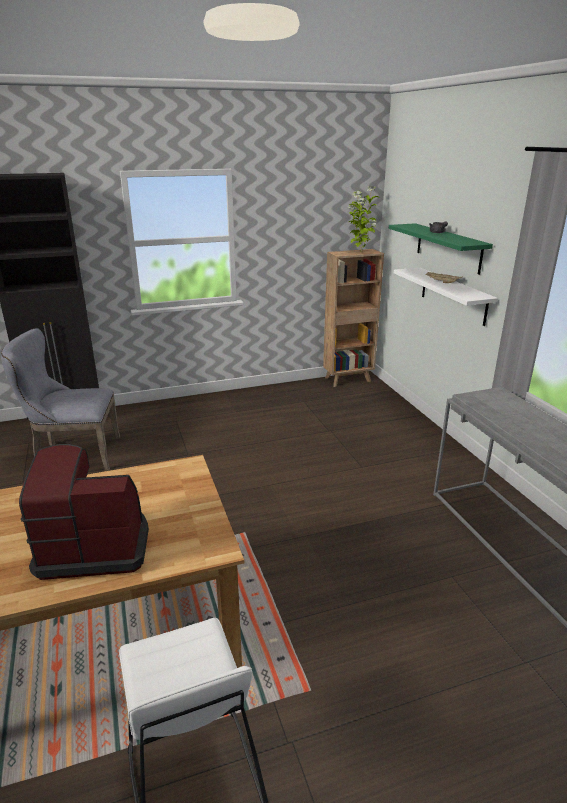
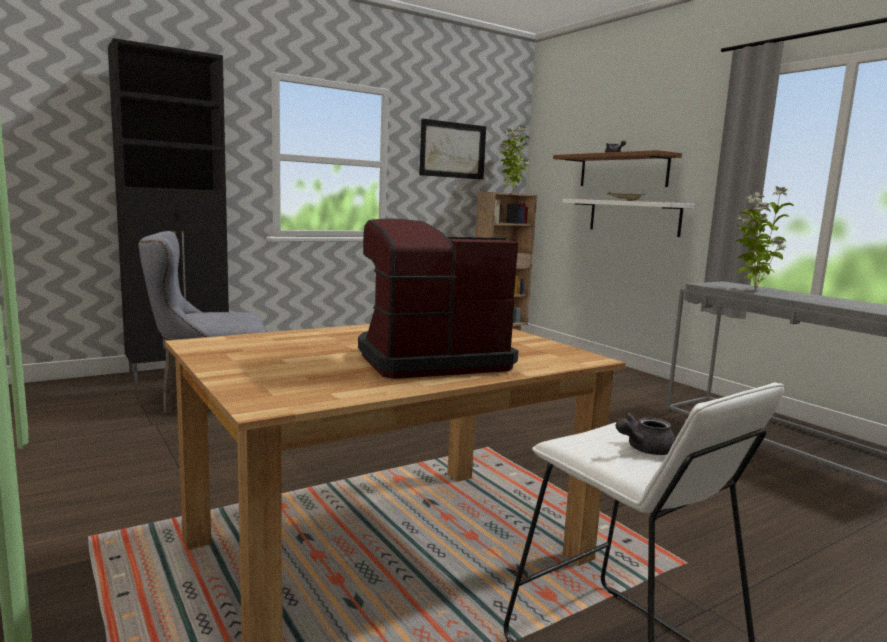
camera: 15 degrees left, 15 degrees down
green shelf [389,223,493,275] -> brown shelf [553,150,682,187]
none -> picture [419,119,486,179]
none -> grey teapot [616,413,676,455]
none -> potted plant [736,186,794,291]

